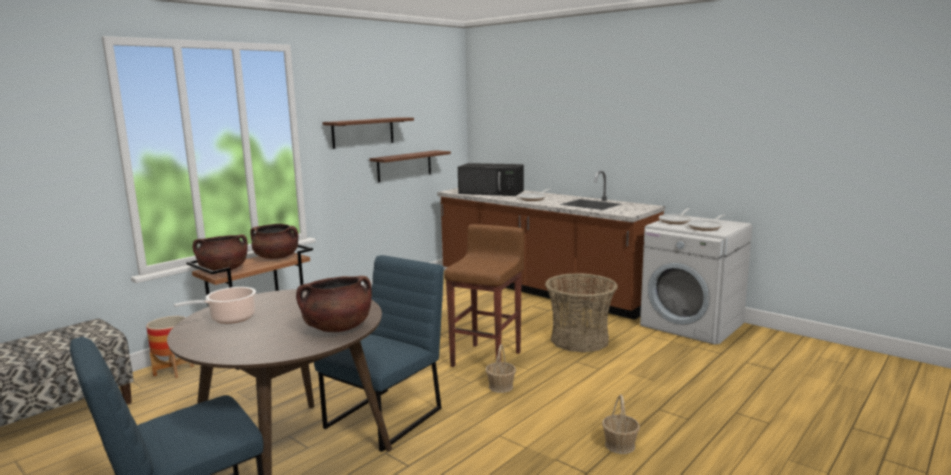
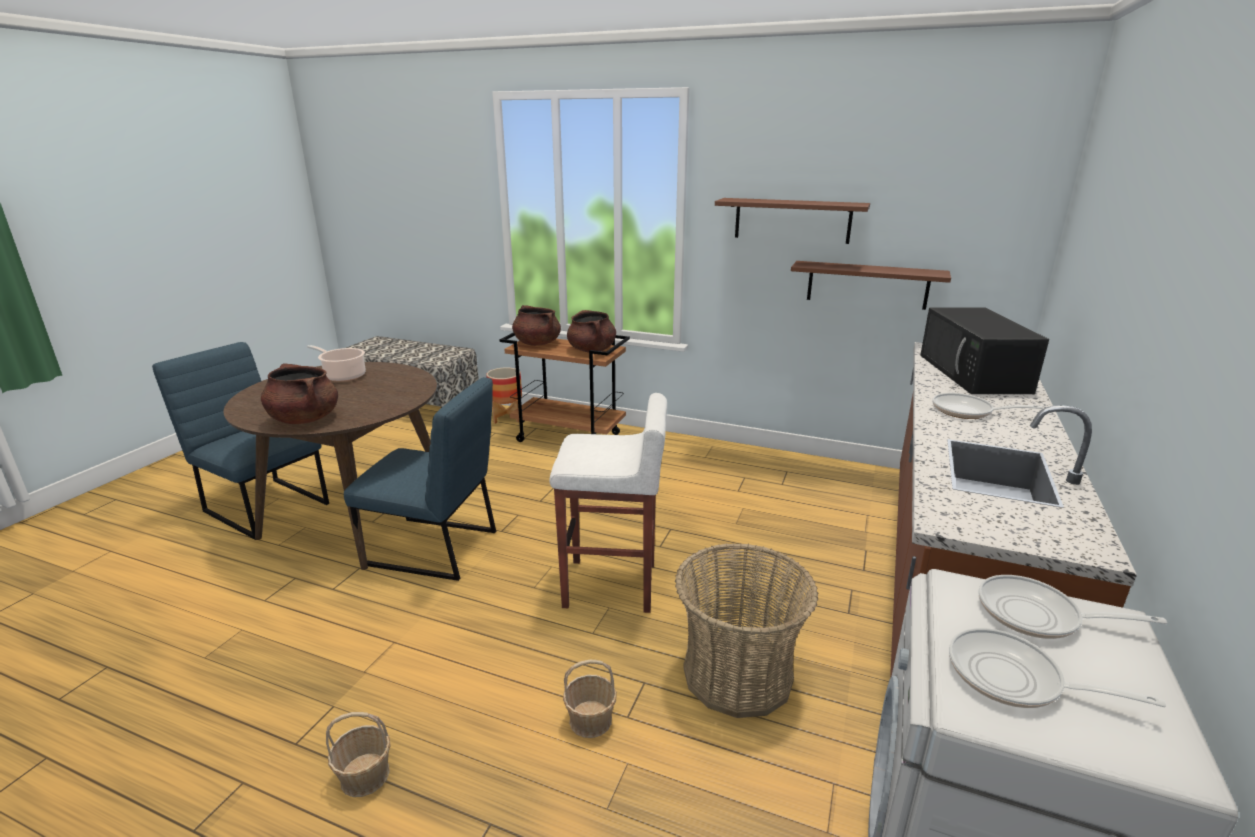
camera: 70 degrees right, 10 degrees up
brown stool [444,224,525,367] -> white stool [550,393,667,613]
basket [486,344,516,393] -> basket moved to [563,660,617,738]

